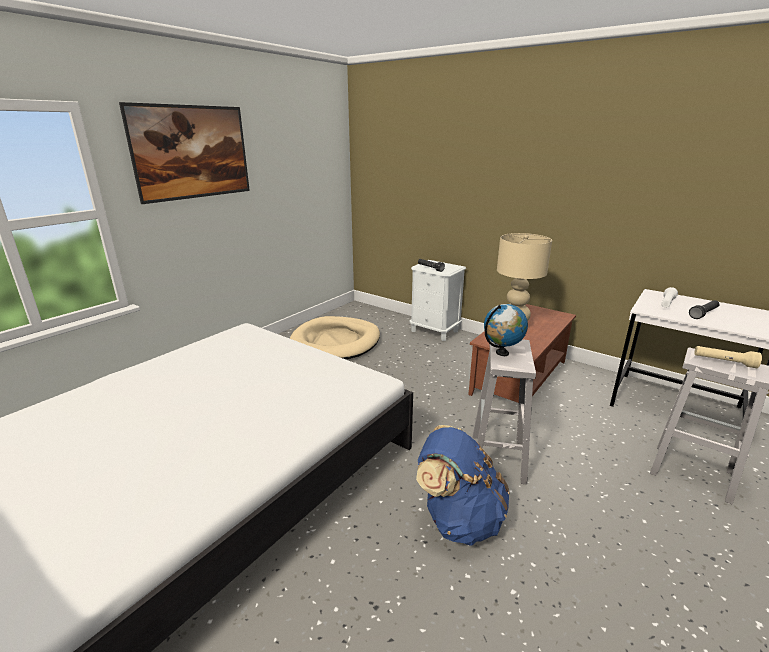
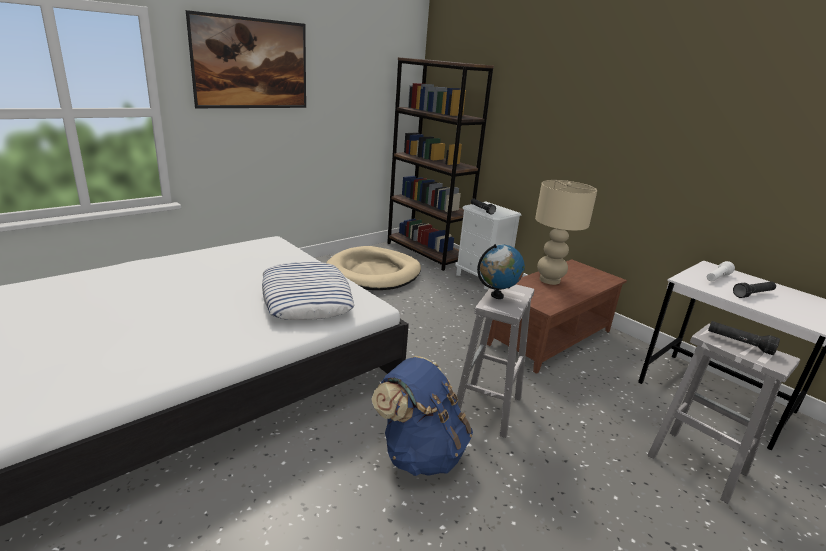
camera: 10 degrees right, 0 degrees up
beige flashlight [695,346,762,368] -> black flashlight [708,321,780,355]
none -> pillow [262,262,355,320]
none -> brown bookcase [387,57,494,271]

